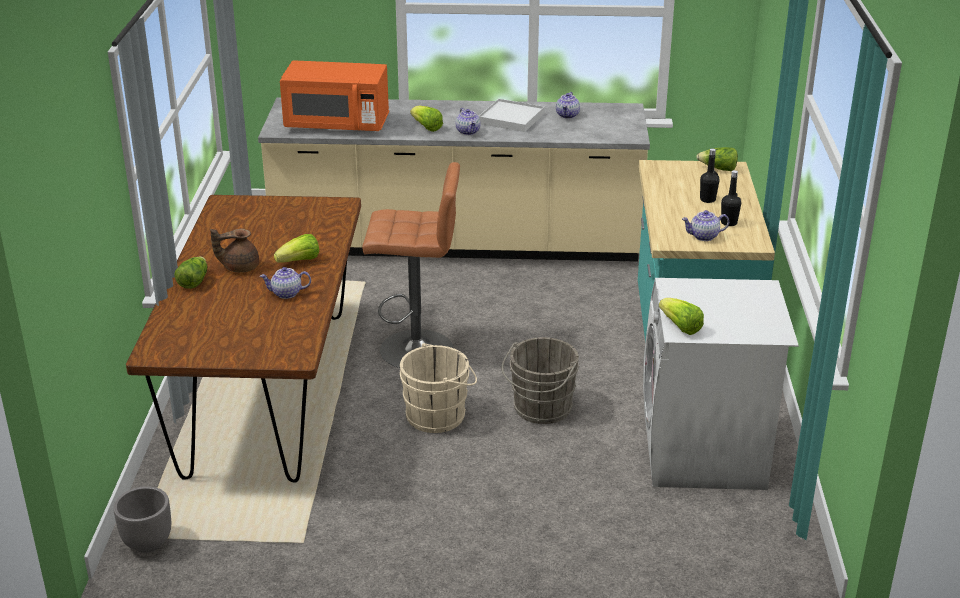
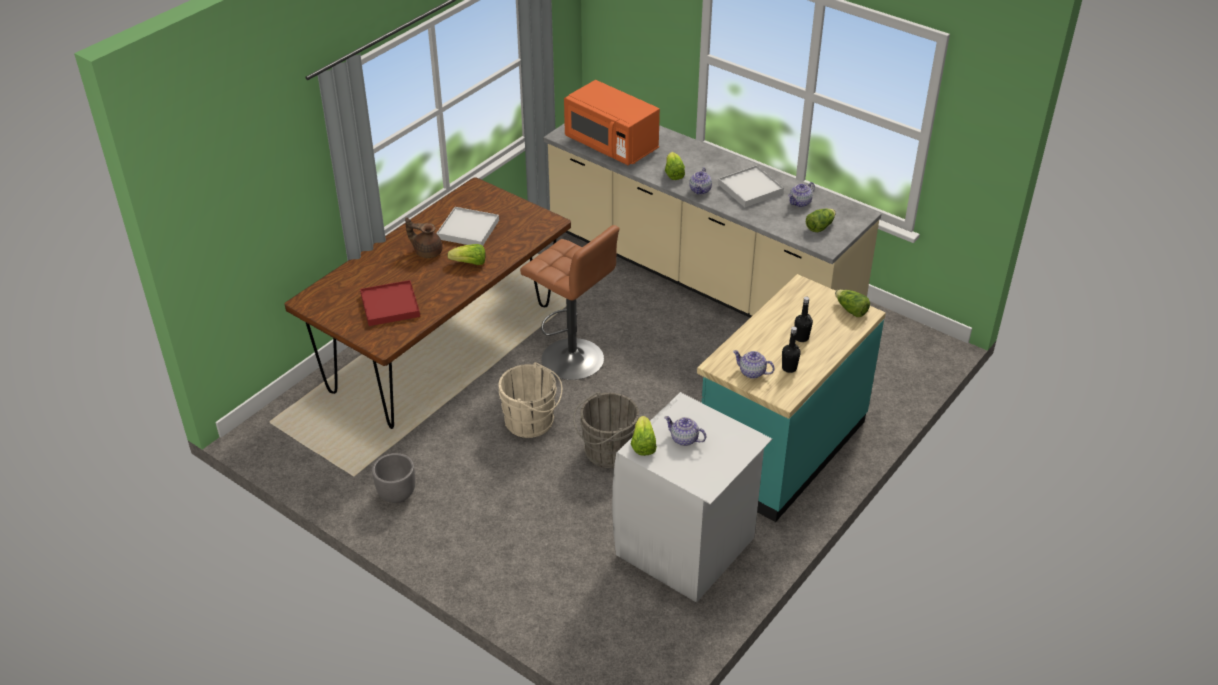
camera: 35 degrees right, 10 degrees up
grey planter [113,486,171,553] -> grey planter moved to [372,453,415,503]
lettuce [174,256,207,289] -> lettuce moved to [806,209,836,232]
teapot [260,267,311,299] -> teapot moved to [664,416,706,446]
none -> red tray [360,280,420,326]
none -> white tray [437,207,499,245]

